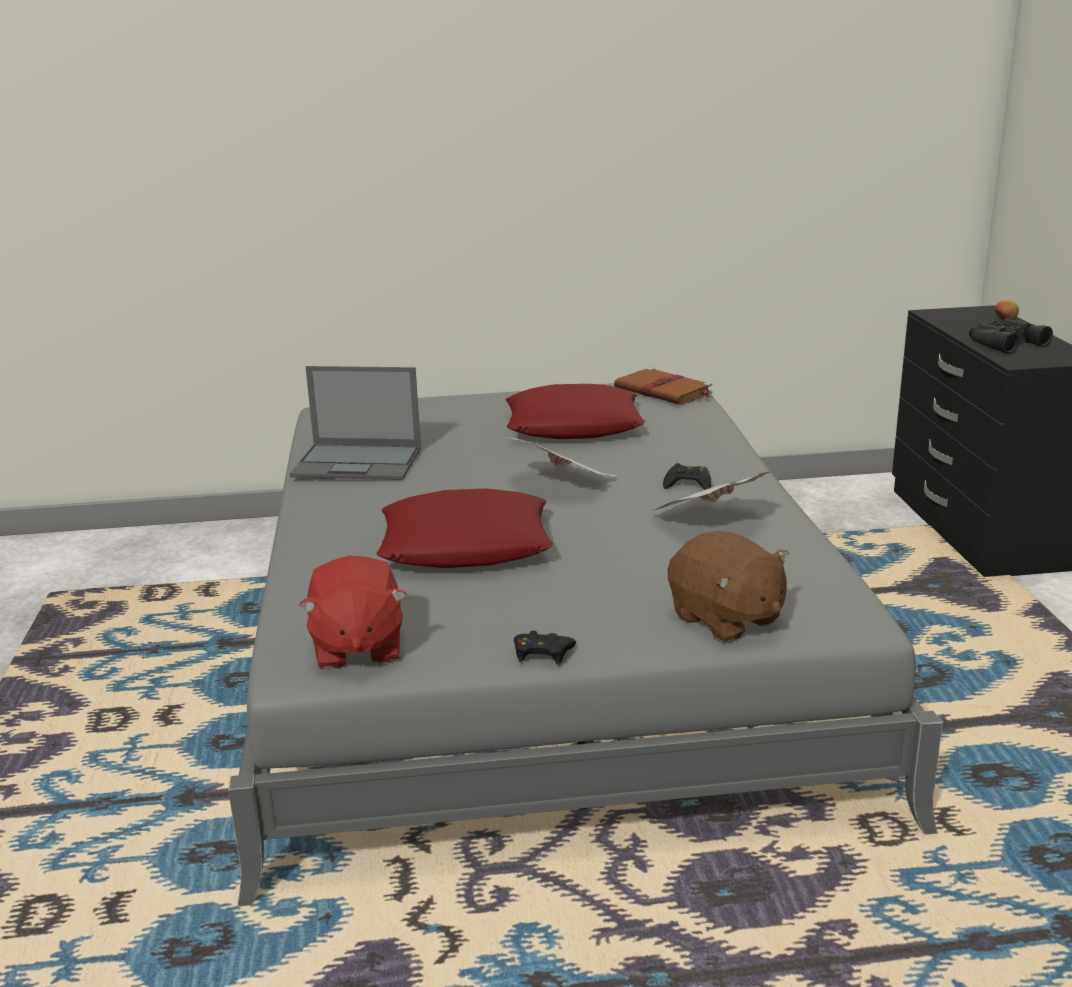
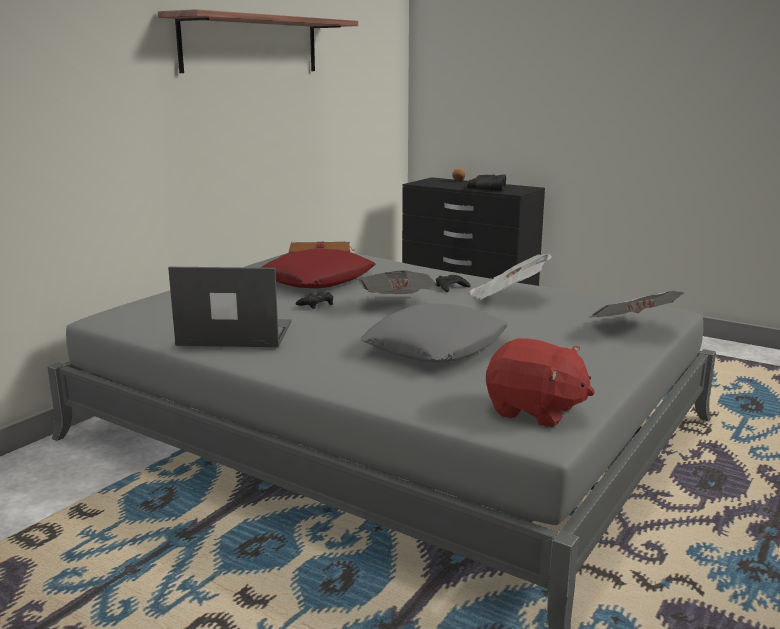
camera: 50 degrees left, 5 degrees down
laptop [290,366,421,480] -> laptop turned 135 degrees counterclockwise [168,267,291,347]
red pillow [377,488,553,568] -> grey pillow [361,303,509,363]
black game controller [514,630,576,664] -> black game controller moved to [296,292,333,309]
brown plush toy [668,531,789,642] -> newspaper [590,291,684,318]
none -> shelf [158,9,358,73]

